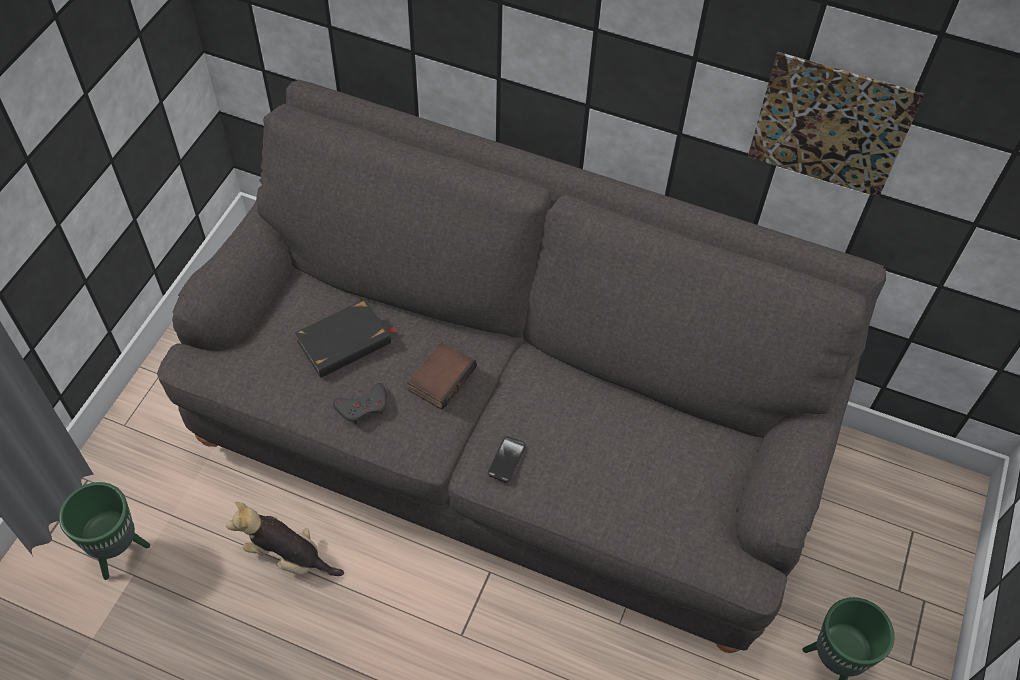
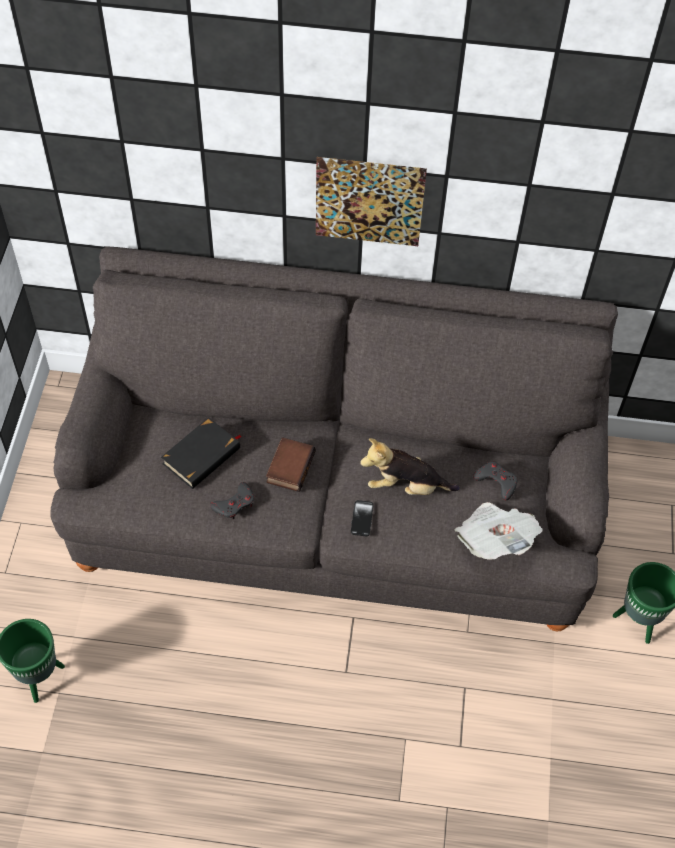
camera: 15 degrees left, 0 degrees up
plush toy [226,502,344,576] -> plush toy moved to [360,438,460,495]
picture [748,52,924,197] -> picture moved to [316,157,427,246]
none -> newspaper [454,502,543,560]
none -> grey game controller [473,462,517,500]

